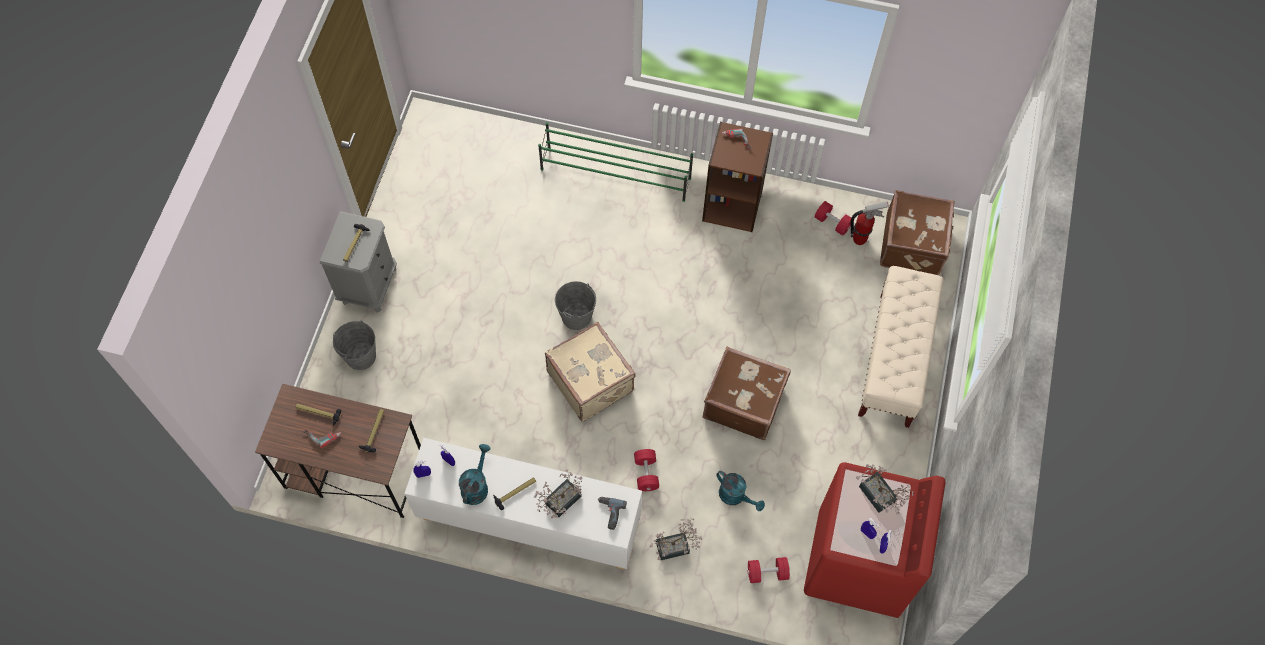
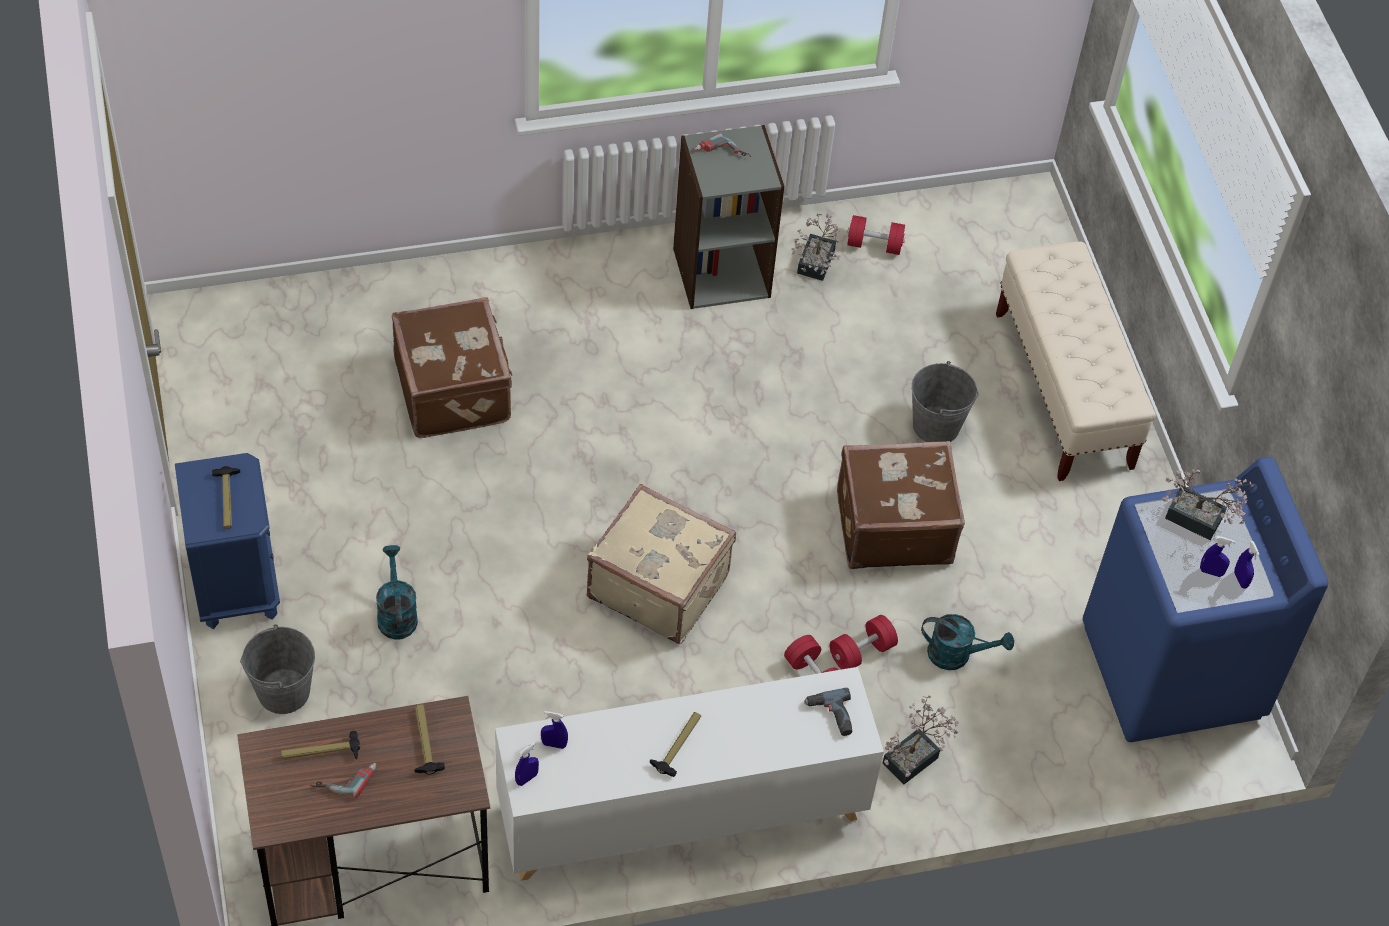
camera: 30 degrees left, 10 degrees down
grey nightstand [320,211,397,313] -> blue nightstand [175,453,280,629]
turquoise watering can [459,444,491,505] -> turquoise watering can moved to [376,545,418,640]
potted plant [534,469,582,518] -> potted plant moved to [791,214,840,281]
green shoe rack [538,122,693,202] -> none
grey bucket [555,281,596,330] -> grey bucket moved to [912,361,979,442]
brown bookcase [702,122,773,232] -> grey bookcase [673,125,784,309]
red dumbbell [748,557,790,583] -> red dumbbell moved to [829,615,898,669]
red washing machine [804,462,945,618] -> blue washing machine [1083,457,1328,742]
fire extinguisher [851,201,889,245] -> none
brown suitcase [880,190,955,275] -> brown suitcase moved to [392,297,513,438]

